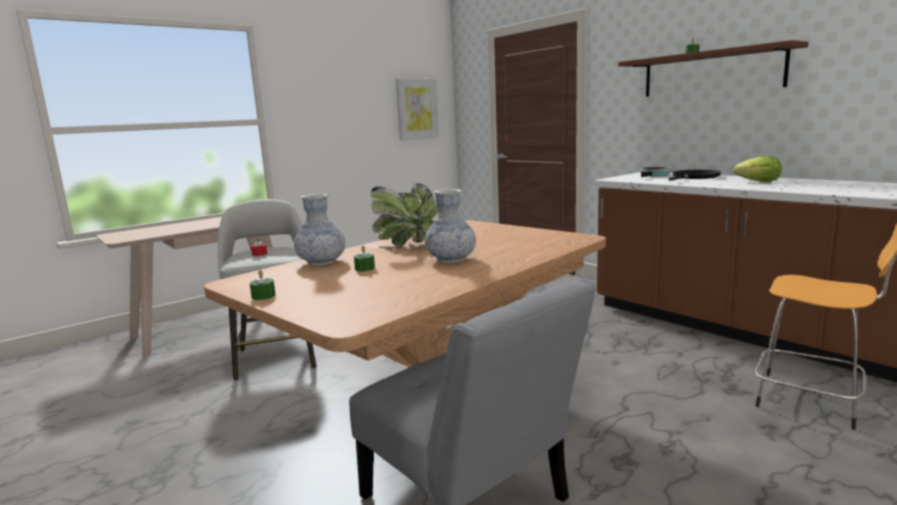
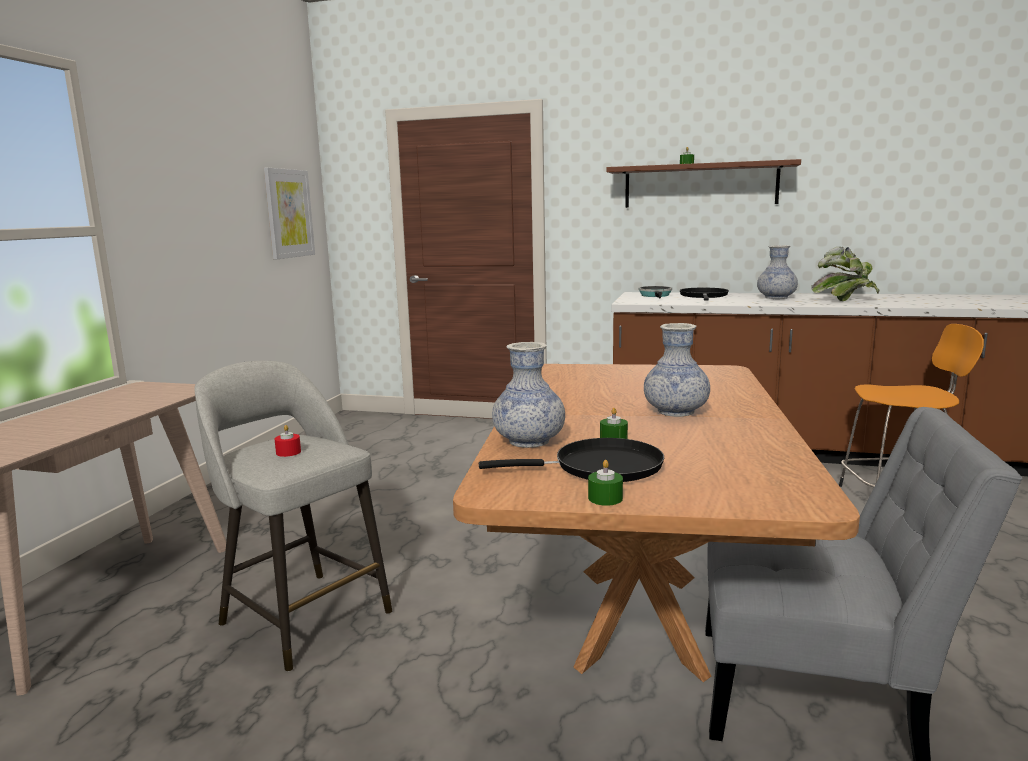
camera: 35 degrees left, 0 degrees up
potted plant [370,183,439,246] -> potted plant moved to [811,247,879,301]
lettuce [733,156,782,182] -> vase [757,245,798,299]
none -> black frying pan [479,438,664,482]

